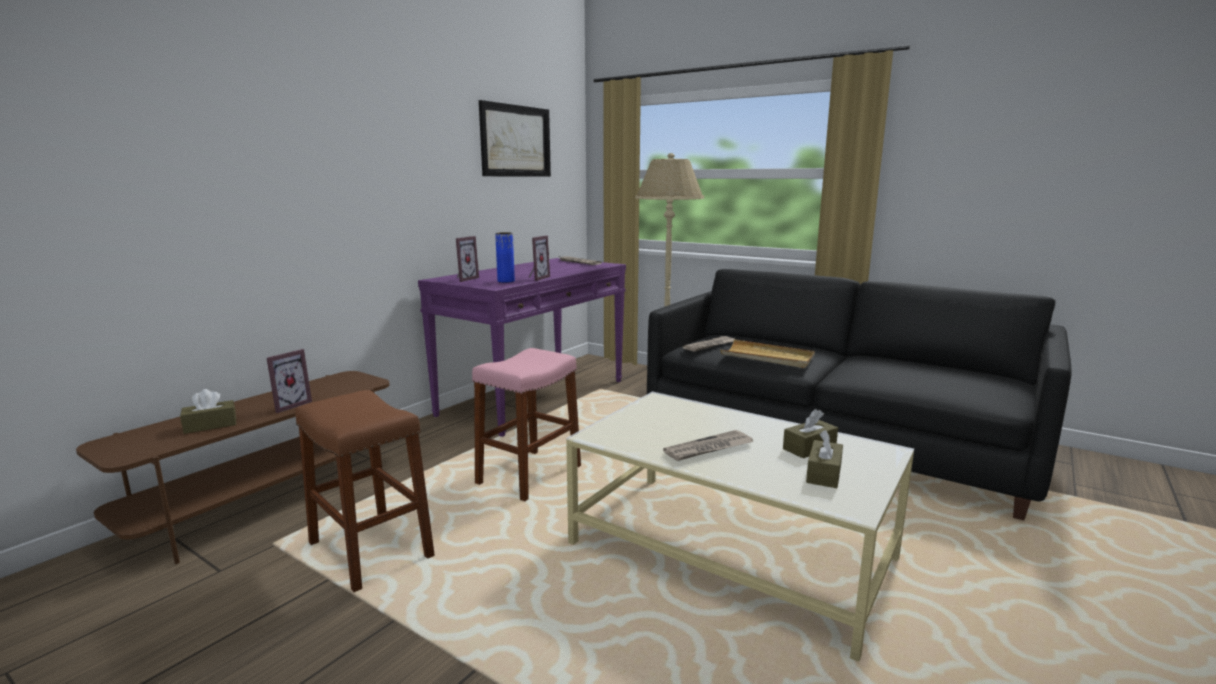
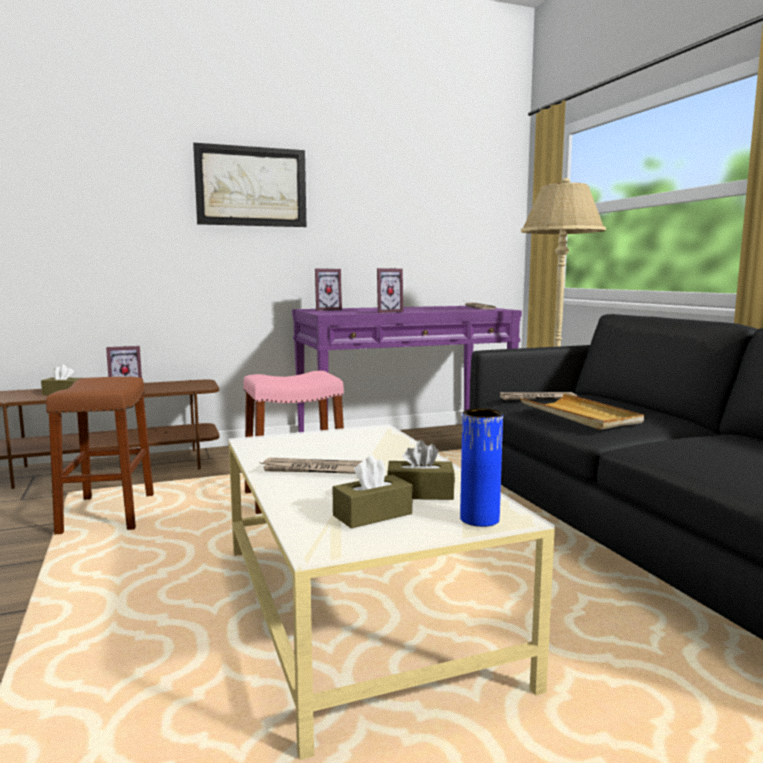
camera: 35 degrees right, 5 degrees down
picture [479,100,551,177] -> picture moved to [193,143,306,227]
blue vase [495,232,515,283] -> blue vase moved to [460,408,503,527]

